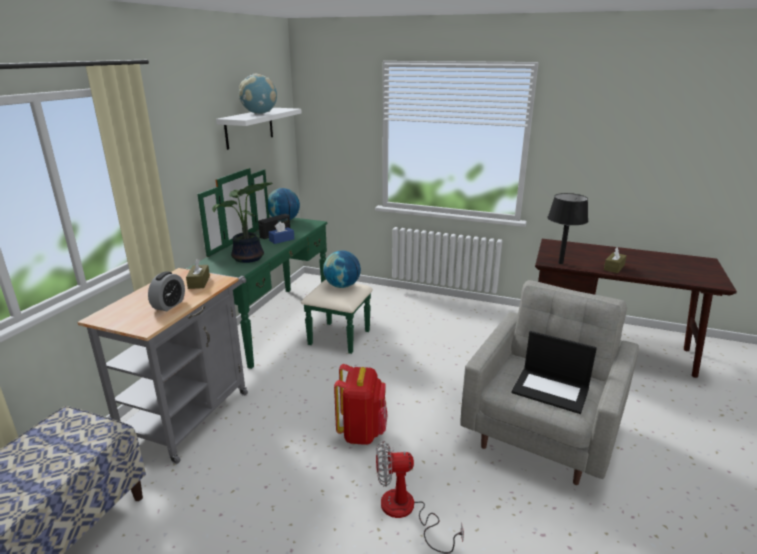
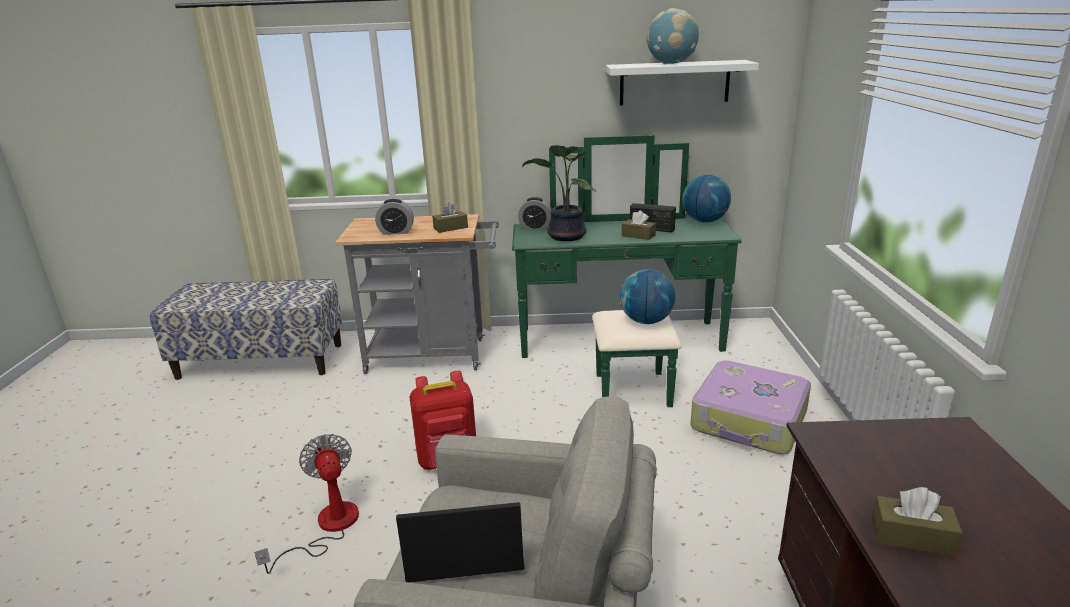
camera: 70 degrees right, 0 degrees up
blue tissue box [269,222,294,244] -> brown tissue box [622,211,656,240]
laptop [511,331,597,414] -> laptop turned 75 degrees clockwise [396,502,525,582]
black table lamp [548,193,588,264] -> none
none -> alarm clock [518,197,551,230]
none -> suitcase [690,360,811,454]

